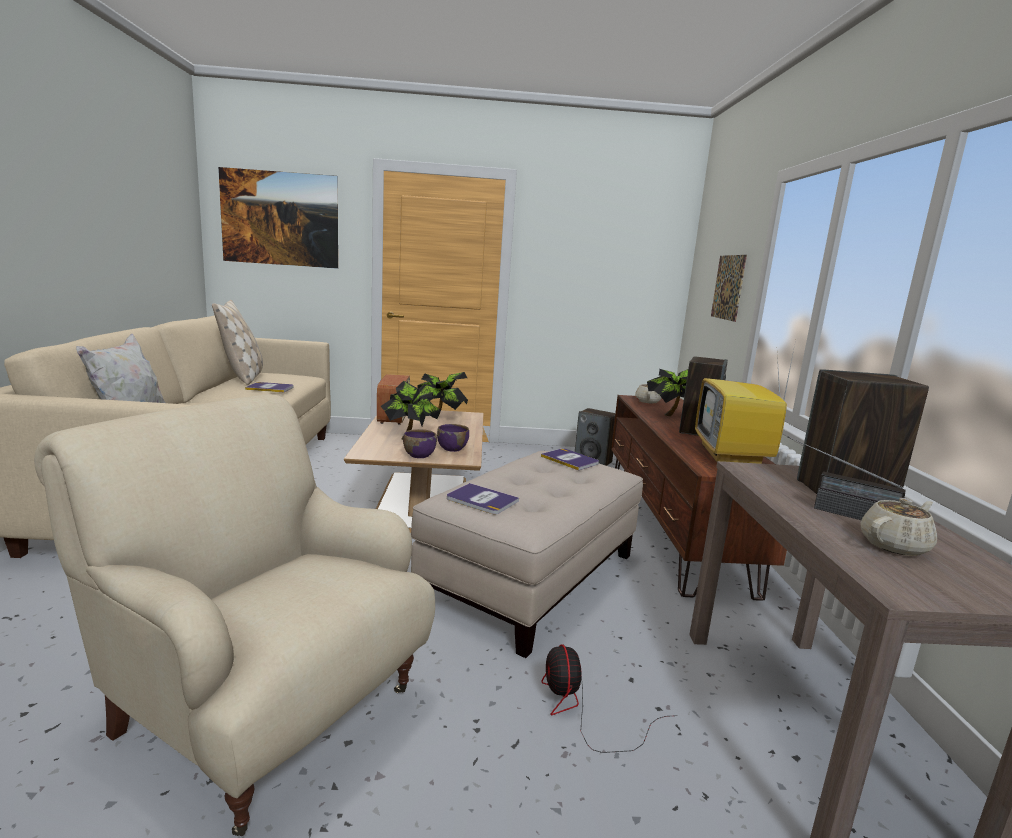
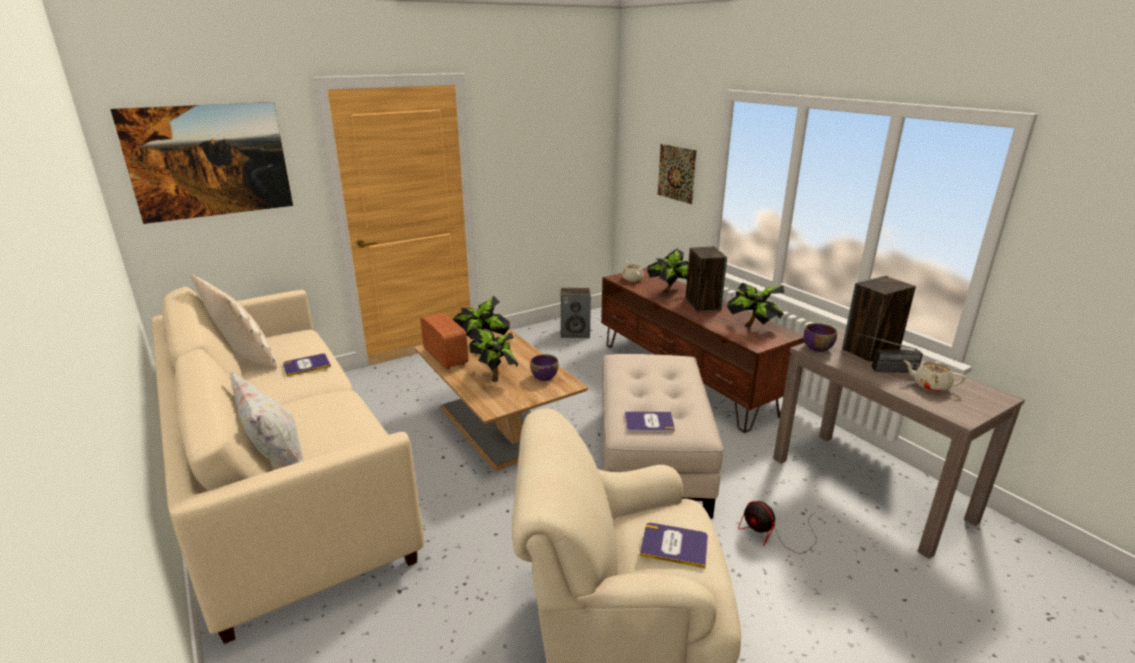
camera: 30 degrees left, 10 degrees up
purple bowl [403,429,437,458] -> purple bowl moved to [804,323,837,352]
book [541,448,599,471] -> book moved to [640,523,708,568]
television [695,340,796,464] -> potted plant [727,282,784,327]
beige teapot [861,498,937,556] -> beige teapot turned 90 degrees counterclockwise [903,360,966,392]

